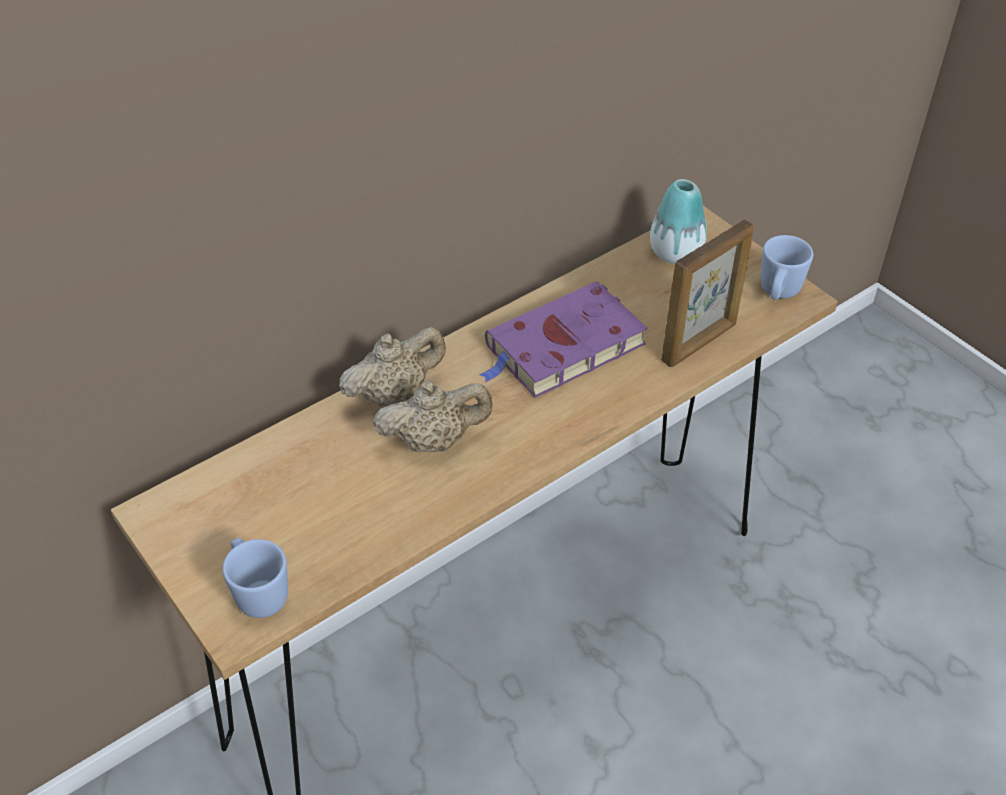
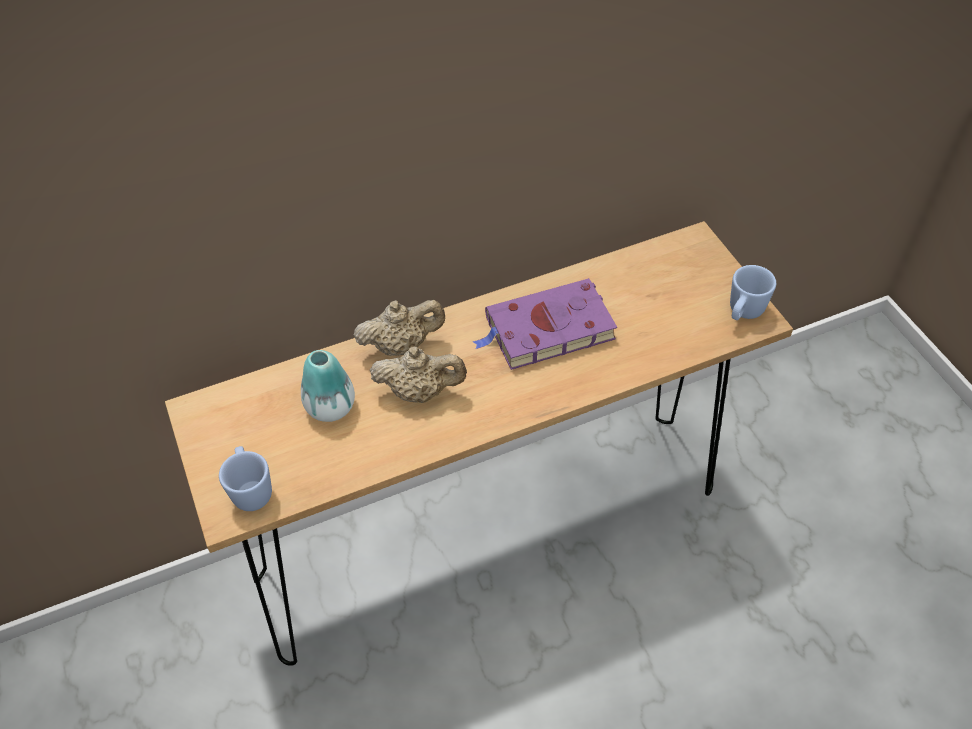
camera: 15 degrees right, 5 degrees up
vase [650,179,707,264] -> vase moved to [301,350,355,422]
picture frame [661,220,754,367] -> none

